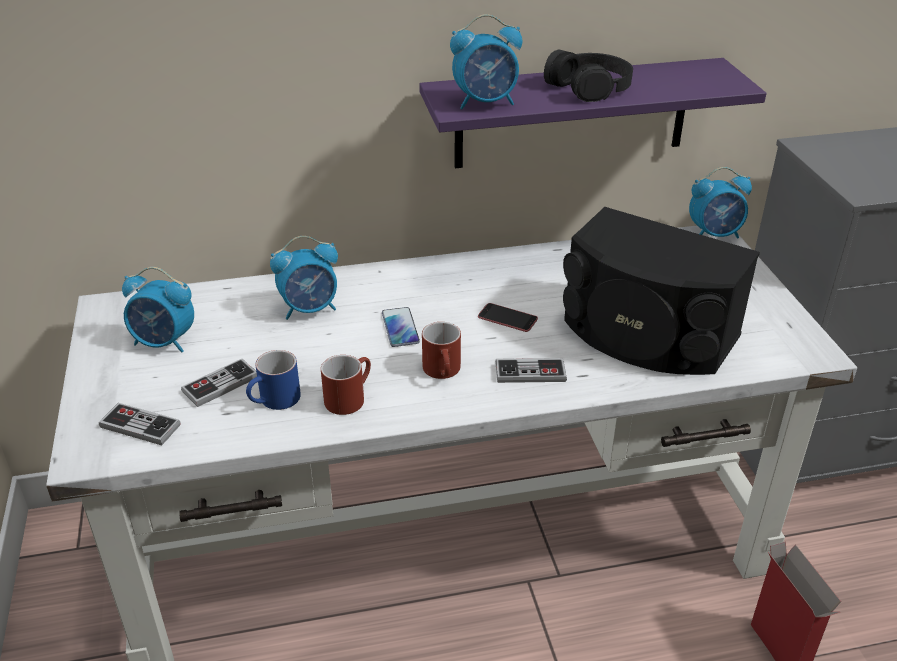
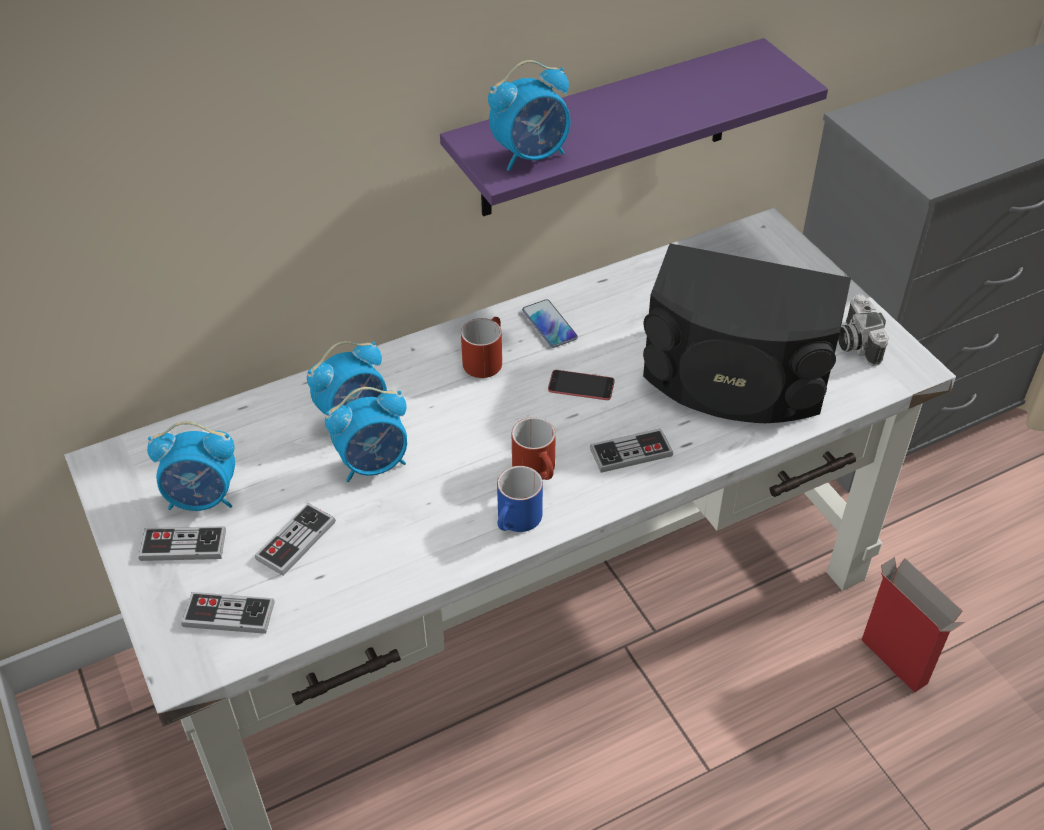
camera: 15 degrees left, 10 degrees up
blue mug [246,350,301,410] -> blue mug moved to [497,466,543,532]
red mug [321,355,371,415] -> red mug moved to [461,317,502,378]
phone [382,307,420,347] -> phone moved to [522,299,578,348]
black headphones [544,50,633,102] -> none
alarm clock [689,167,752,238] -> alarm clock moved to [325,387,407,482]
none -> game controller [139,526,226,561]
none -> camera [838,294,889,366]

